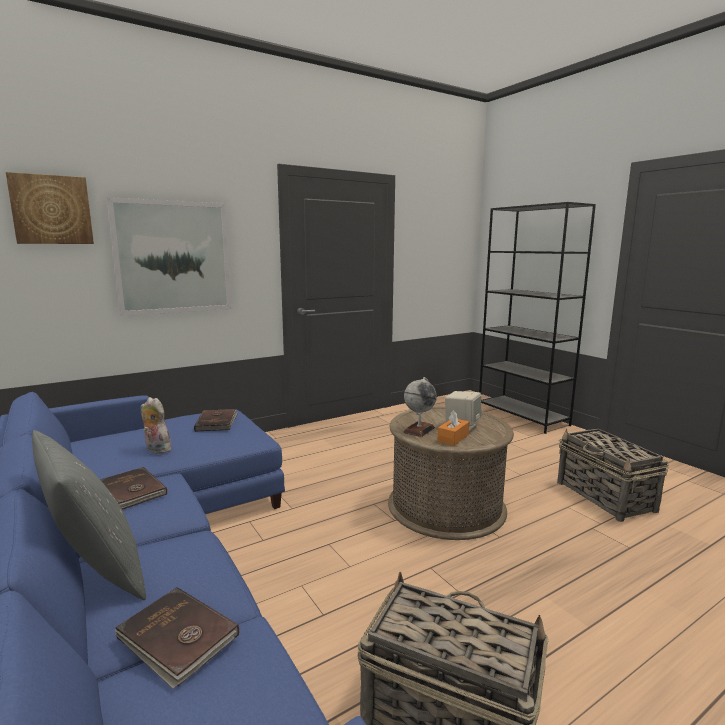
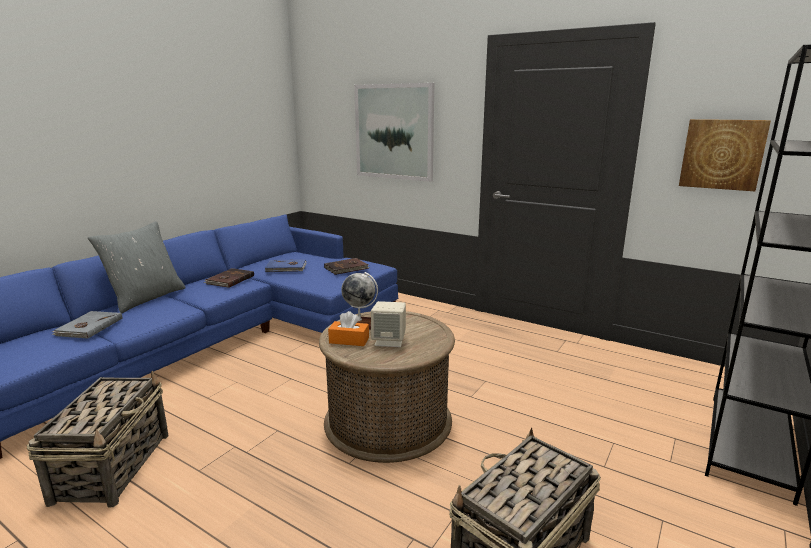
camera: 65 degrees right, 5 degrees up
picture [6,172,94,244] -> picture moved to [679,119,771,191]
brown book [114,587,239,689] -> grey book [52,311,122,339]
plush toy [141,397,171,454] -> blue book [265,259,307,272]

